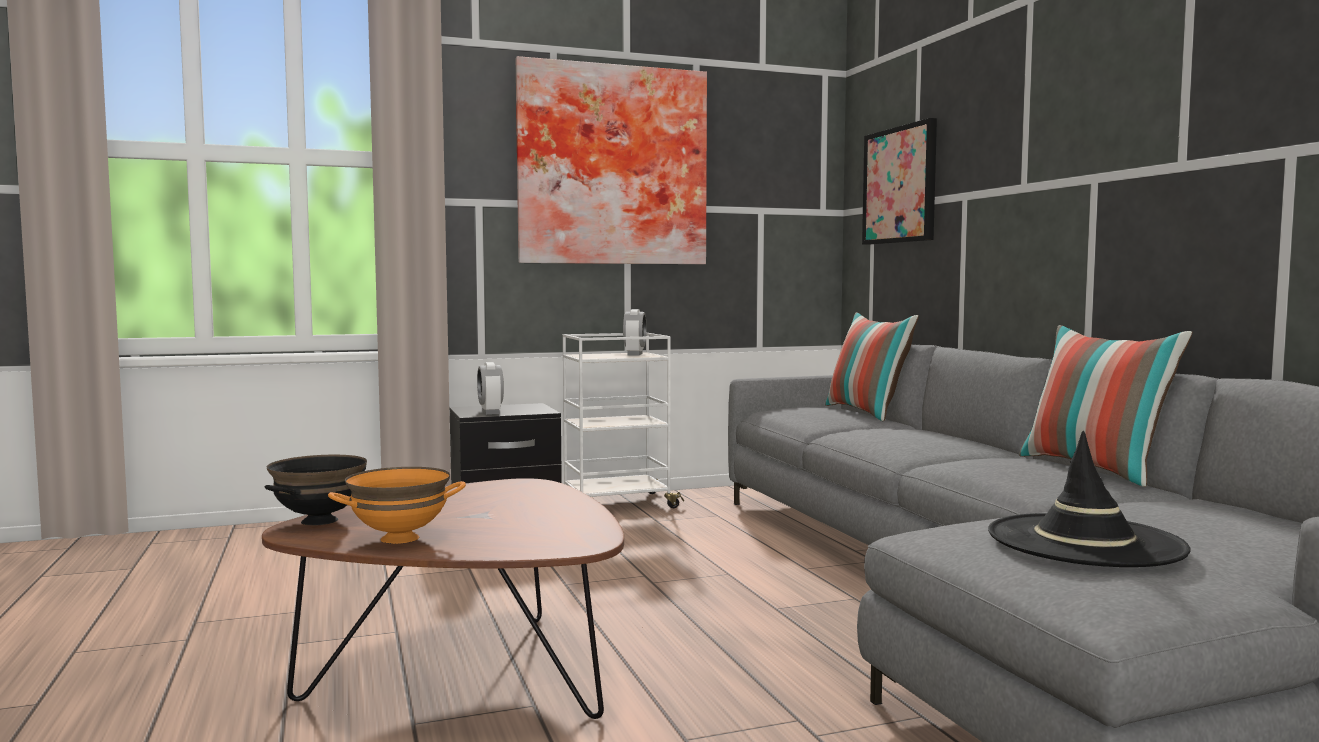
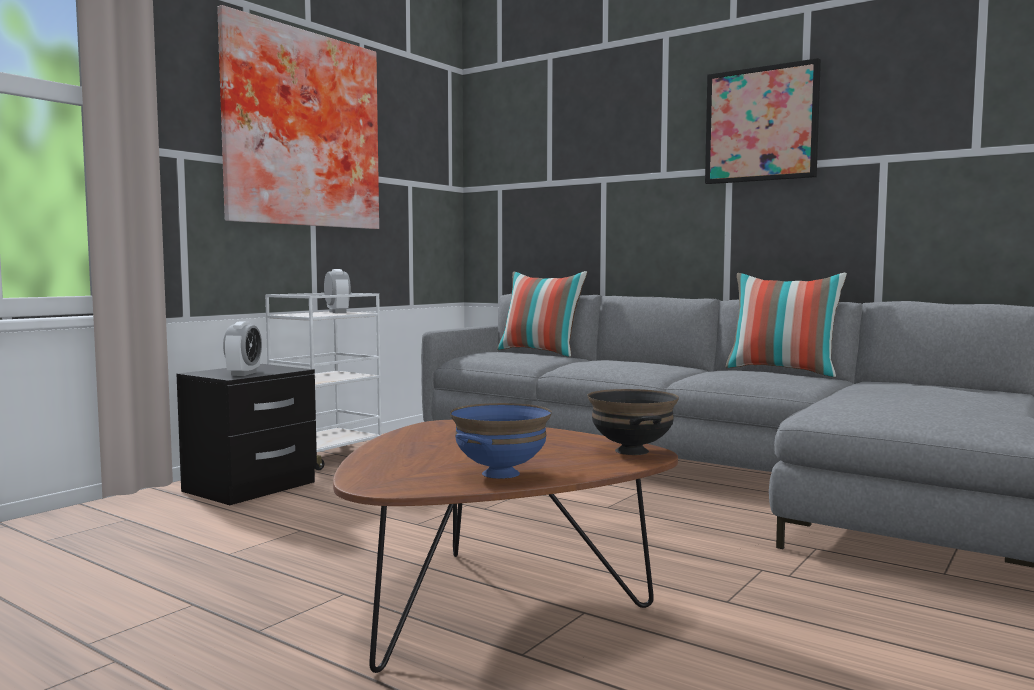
camera: 35 degrees left, 0 degrees up
black bowl [265,455,367,525] -> black bowl moved to [587,389,679,455]
orange bowl [328,467,466,544] -> blue bowl [450,403,552,479]
alarm clock [477,362,504,415] -> alarm clock turned 120 degrees counterclockwise [223,322,262,376]
picture [862,118,937,245] -> picture moved to [705,58,821,184]
black hat [988,431,1191,567] -> none

